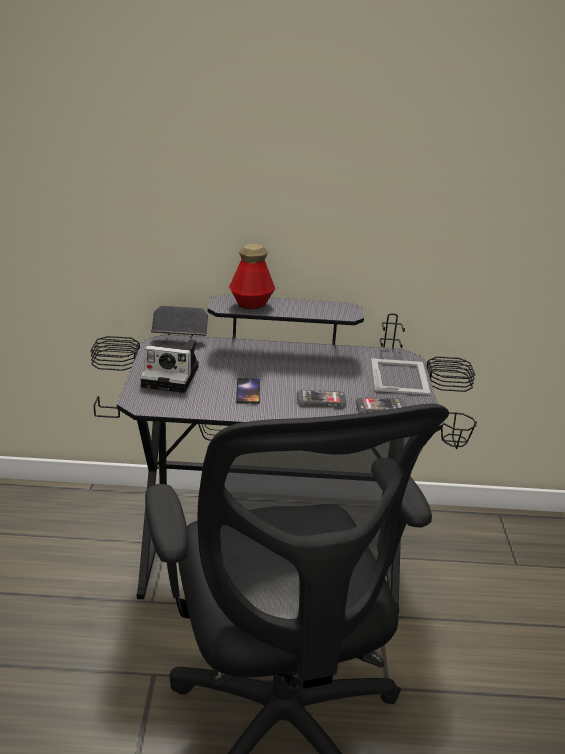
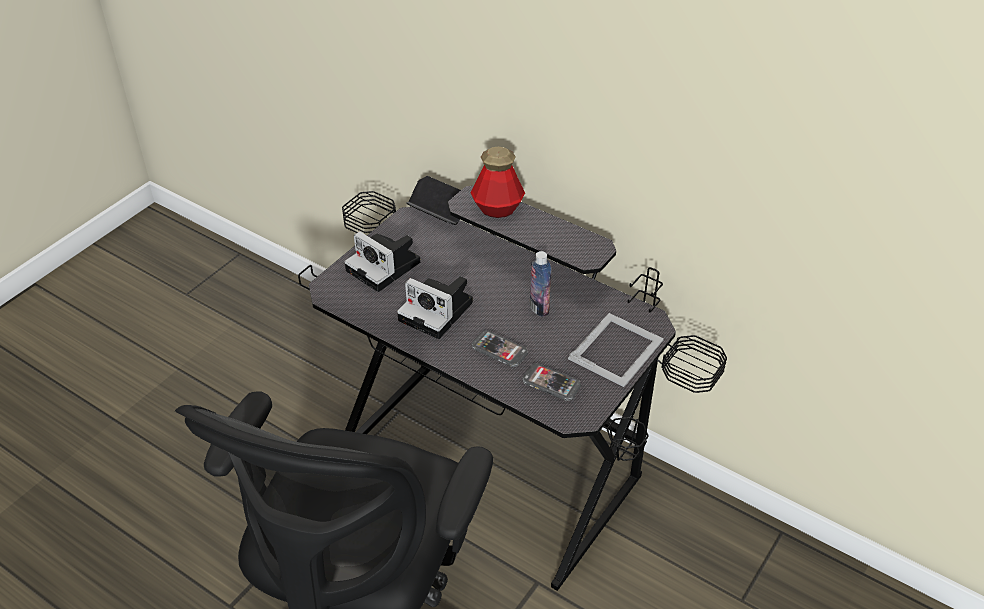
camera: 35 degrees right, 15 degrees up
phone [236,378,260,404] -> camera [397,276,473,339]
none -> bottle [530,251,551,317]

